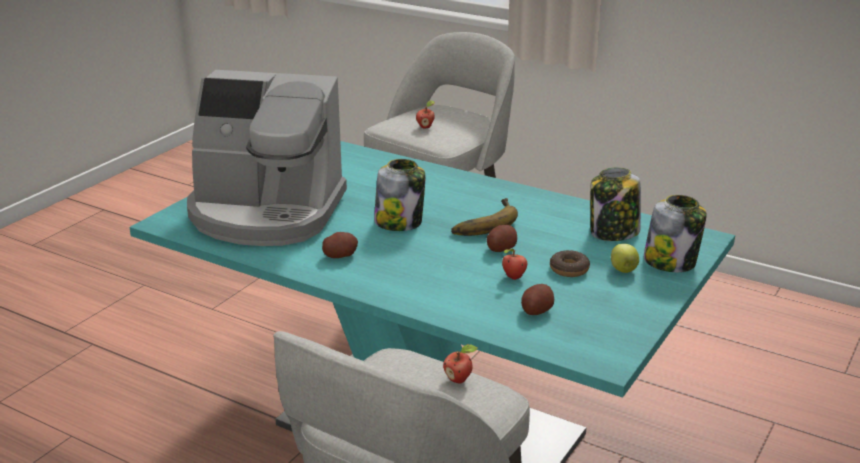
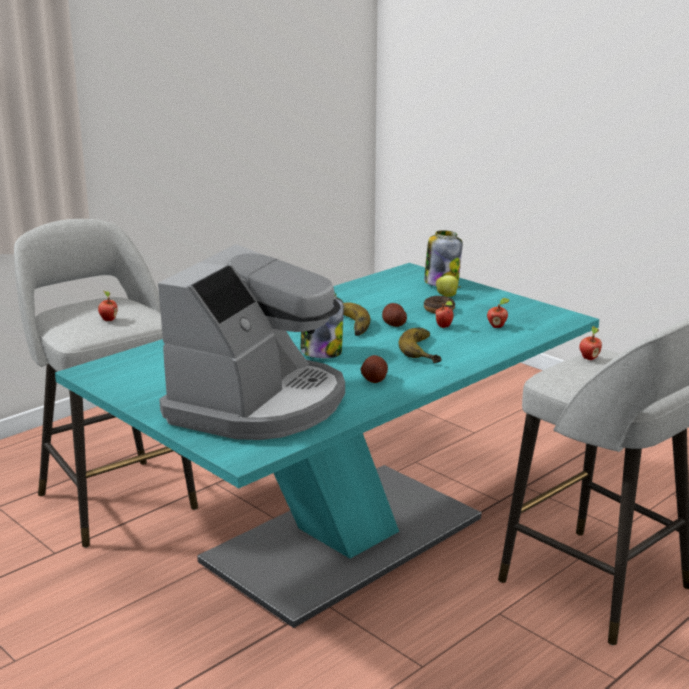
camera: 75 degrees left, 5 degrees down
potato [521,284,554,315] -> apple [487,298,509,328]
jar [590,168,641,241] -> none
none -> banana [399,328,441,363]

